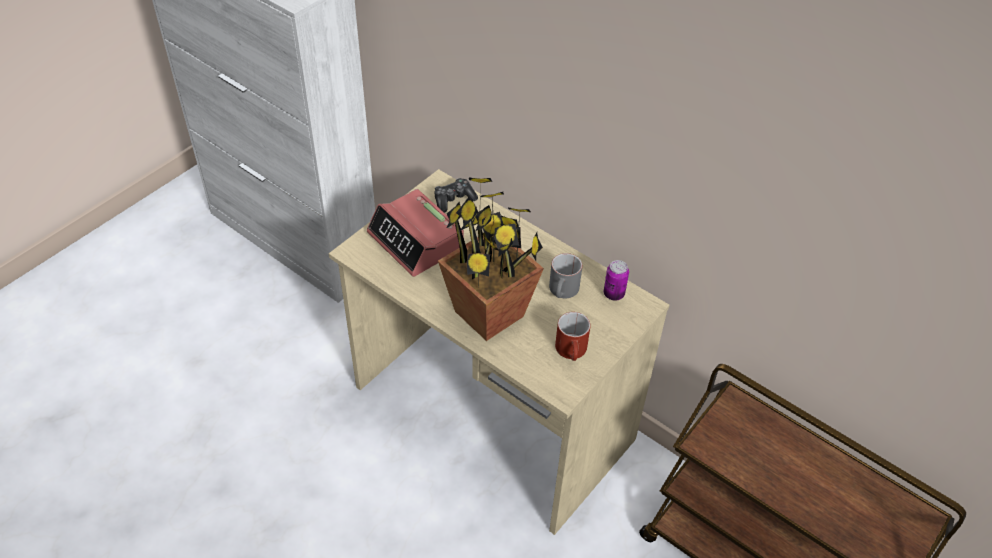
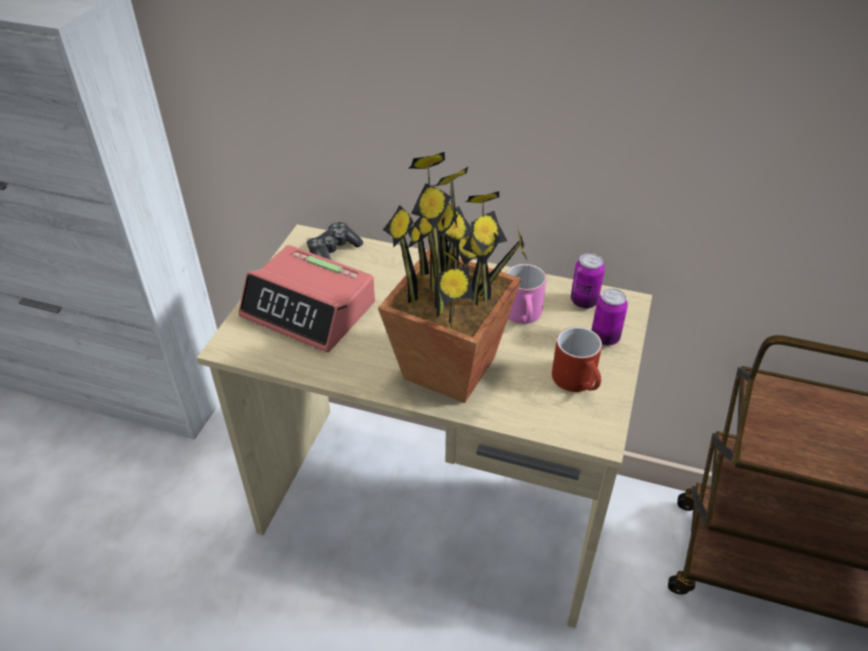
camera: 20 degrees left, 5 degrees down
grey mug [549,253,582,298] -> pink mug [506,264,546,324]
none -> can [592,288,628,346]

